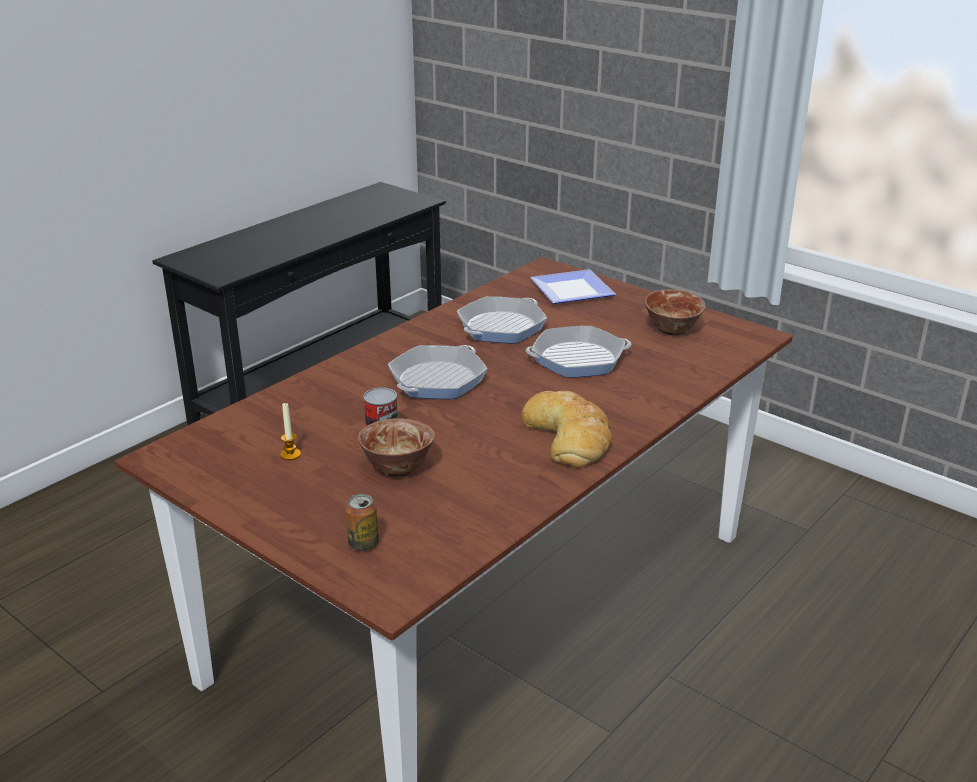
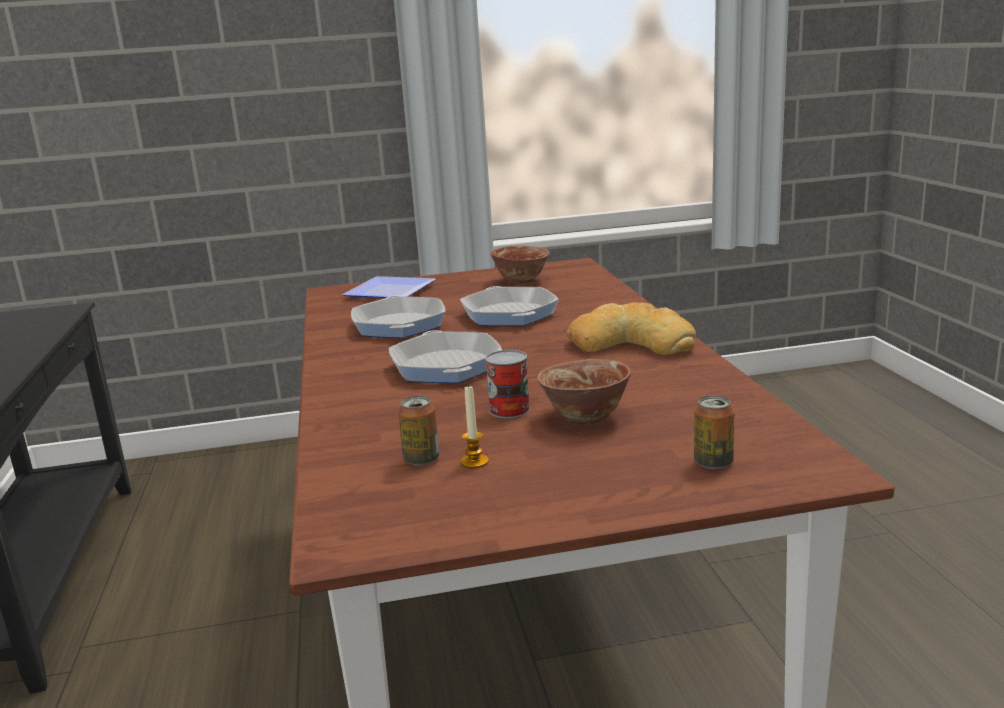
camera: 50 degrees left, 10 degrees down
frying pan [526,326,631,378] -> frying pan turned 45 degrees counterclockwise [460,286,559,326]
none -> can [398,396,439,466]

